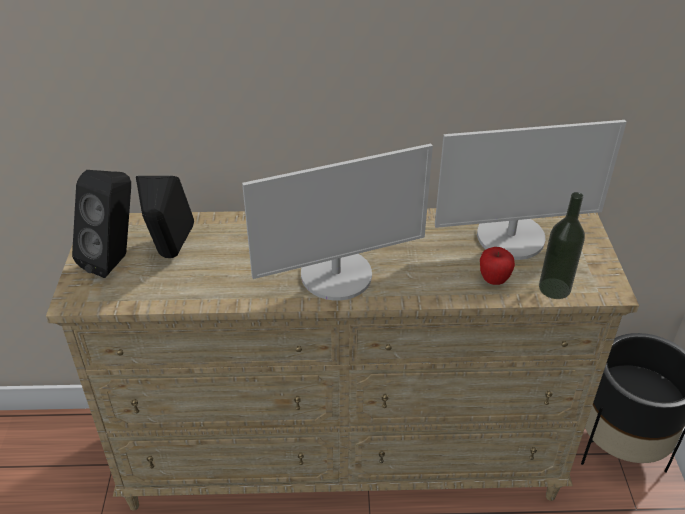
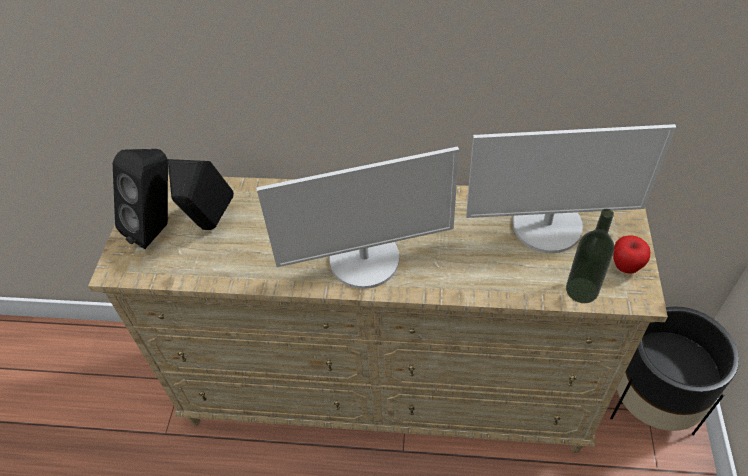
camera: 10 degrees right, 10 degrees up
apple [480,247,515,285] -> apple moved to [613,235,650,274]

